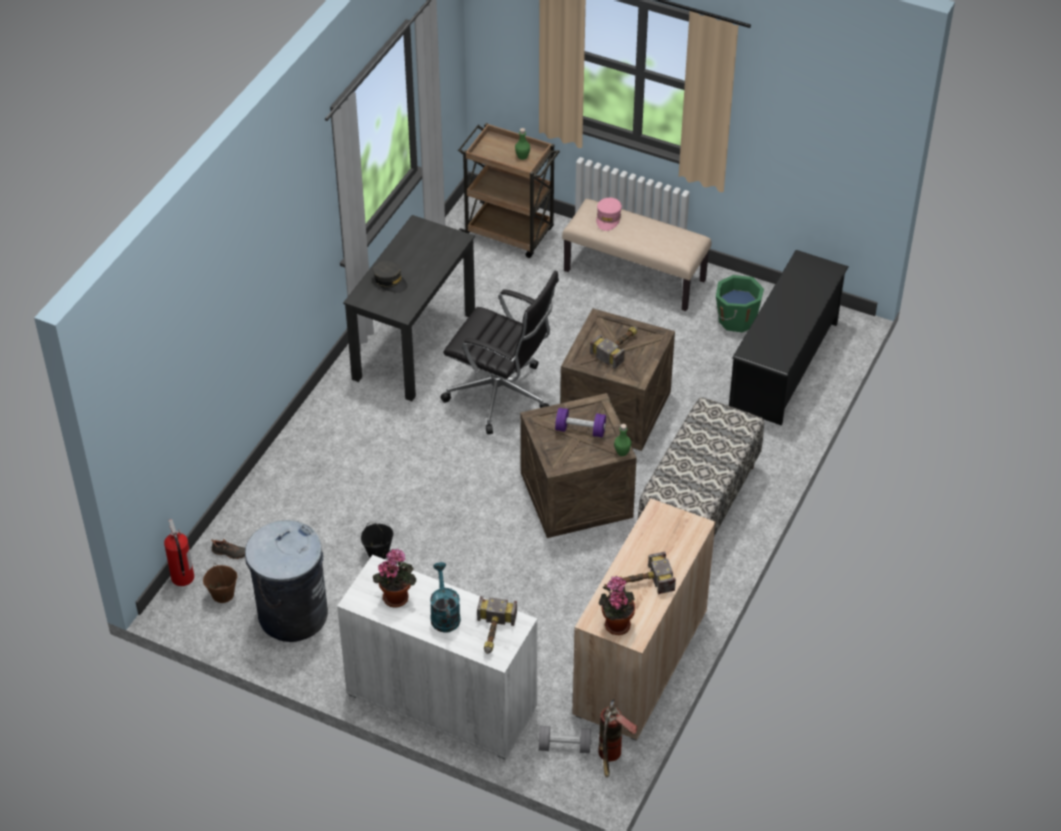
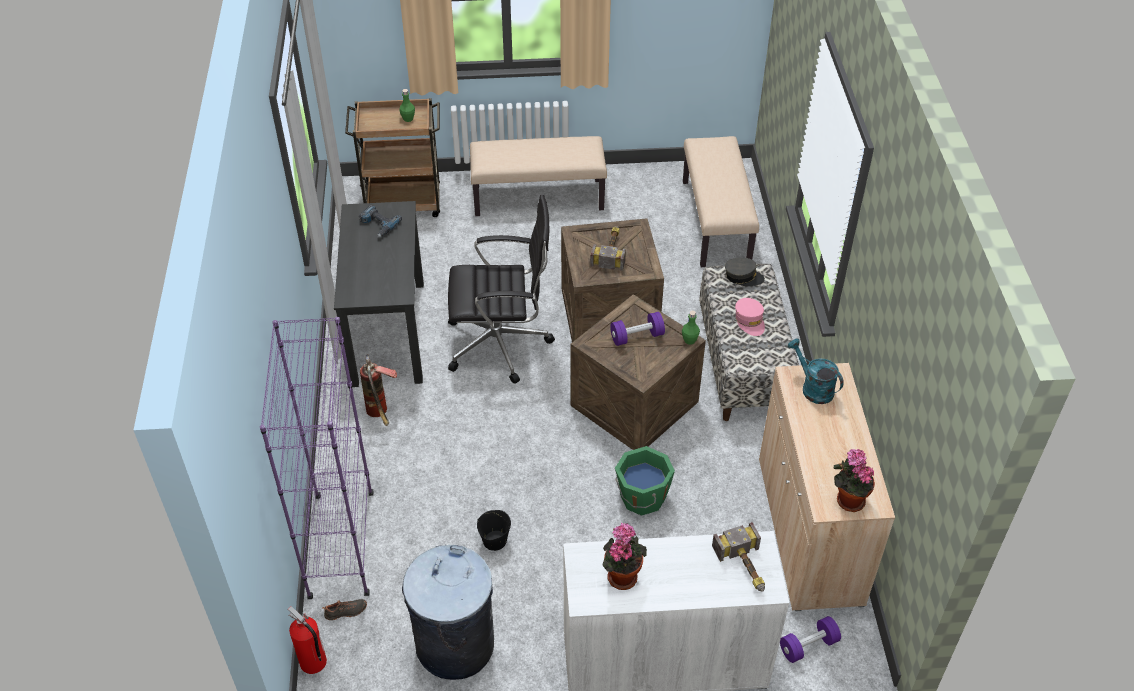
camera: 30 degrees left, 0 degrees up
brown bucket [203,563,237,603] -> none
grey cap [373,261,408,293] -> grey cap moved to [725,257,765,286]
turquoise watering can [430,562,461,633] -> turquoise watering can moved to [787,338,844,404]
grey dumbbell [538,726,592,753] -> purple dumbbell [780,616,841,663]
pink cap [596,198,622,231] -> pink cap moved to [735,298,765,336]
fire extinguisher [598,699,637,778] -> fire extinguisher moved to [360,354,397,426]
hammer [619,552,676,594] -> none
green bucket [716,275,764,332] -> green bucket moved to [615,446,675,516]
black shoe rack [729,250,849,426] -> beige bench [683,136,759,267]
none -> purple bookcase [260,317,374,599]
none -> power drill [359,205,402,238]

